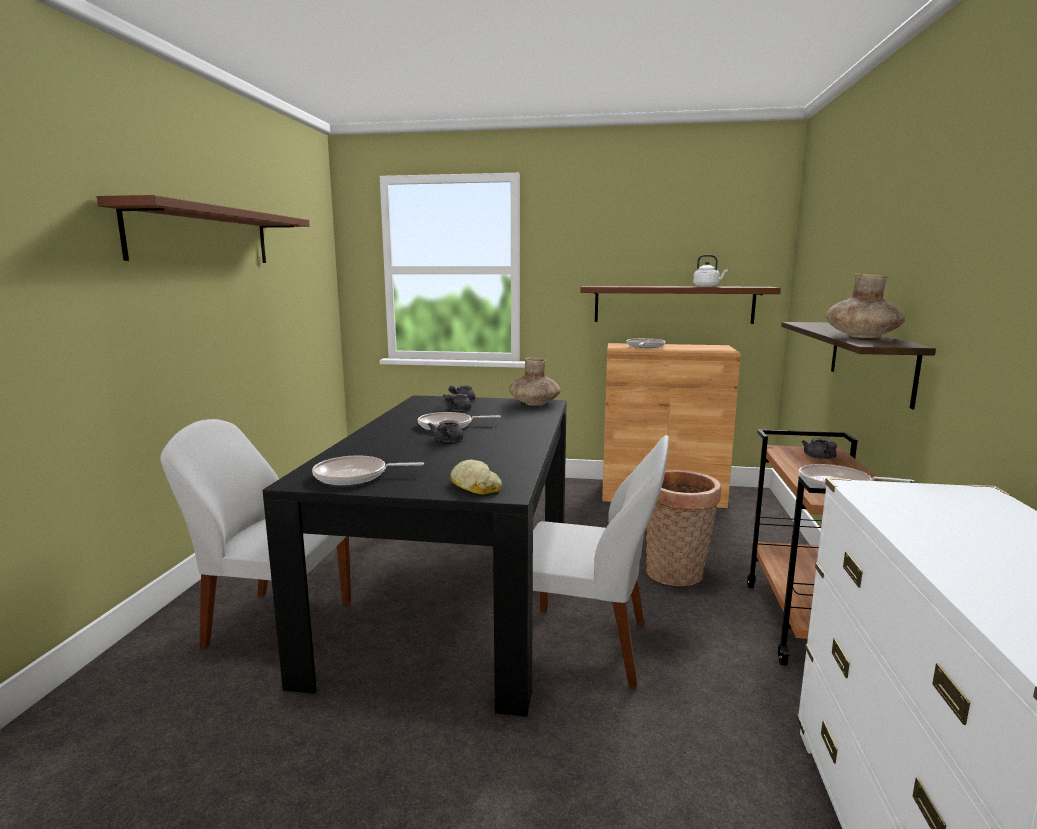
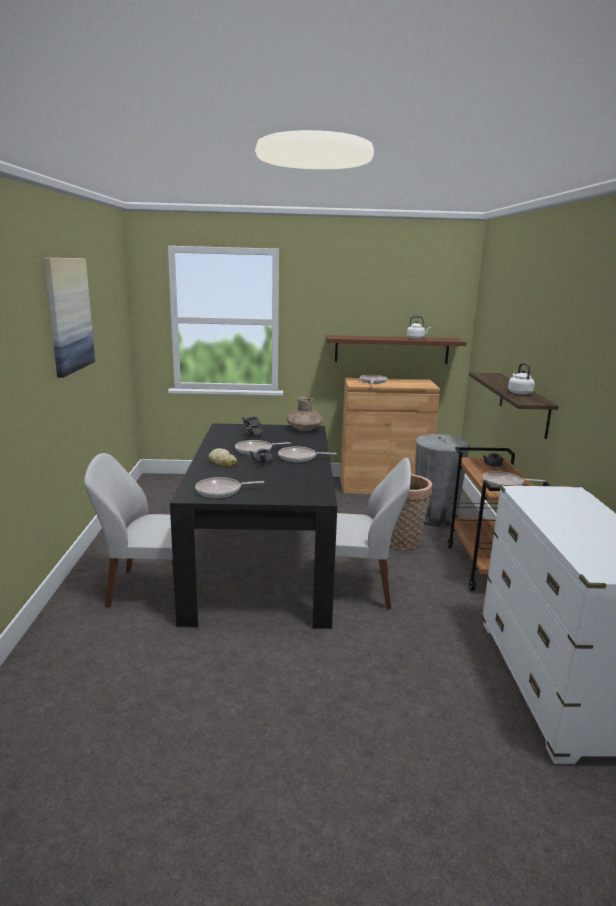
camera: 10 degrees left, 5 degrees up
brown shelf [97,195,310,263] -> picture [44,258,95,378]
bread [450,459,502,495] -> bread moved to [208,448,237,466]
brown vase [826,274,905,338] -> white kettle [508,363,535,395]
none -> frying pan [278,446,337,462]
none -> grey trash can [415,434,471,527]

